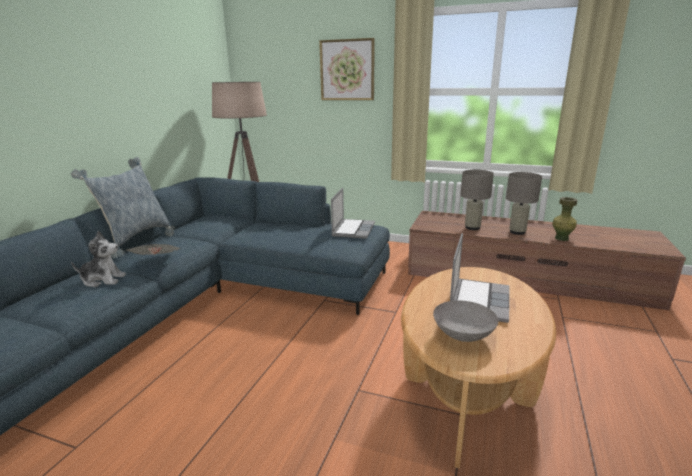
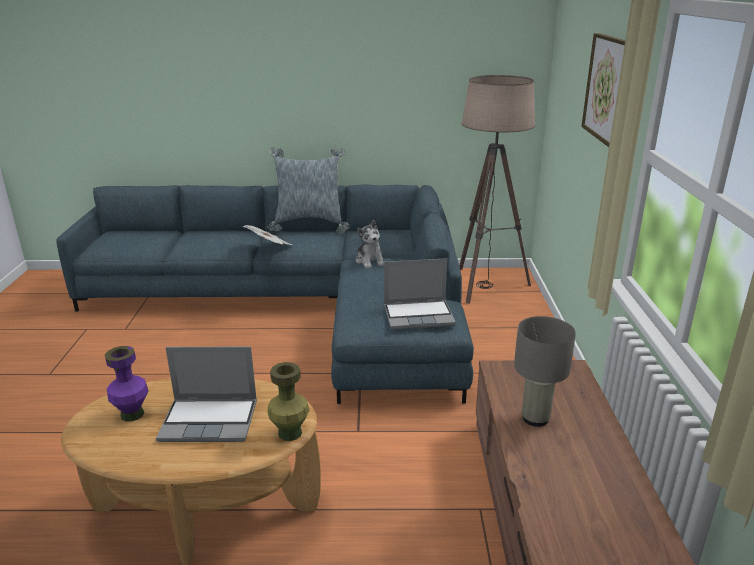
camera: 70 degrees right, 5 degrees up
plush toy [71,230,126,287] -> plush toy moved to [356,220,384,268]
grey bowl [433,301,498,342] -> purple vase [105,346,148,422]
grey table lamp [506,172,542,235] -> none
green vase [552,197,577,241] -> green vase moved to [267,362,309,441]

